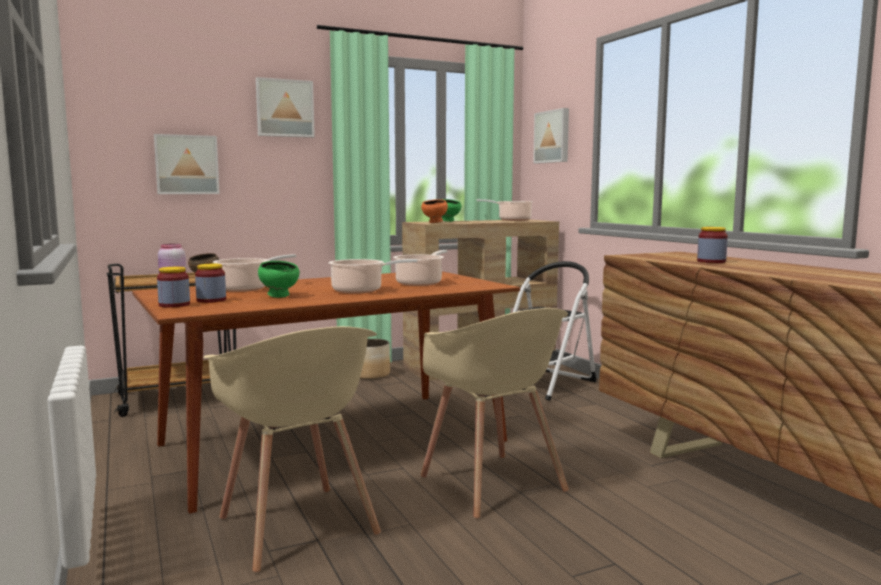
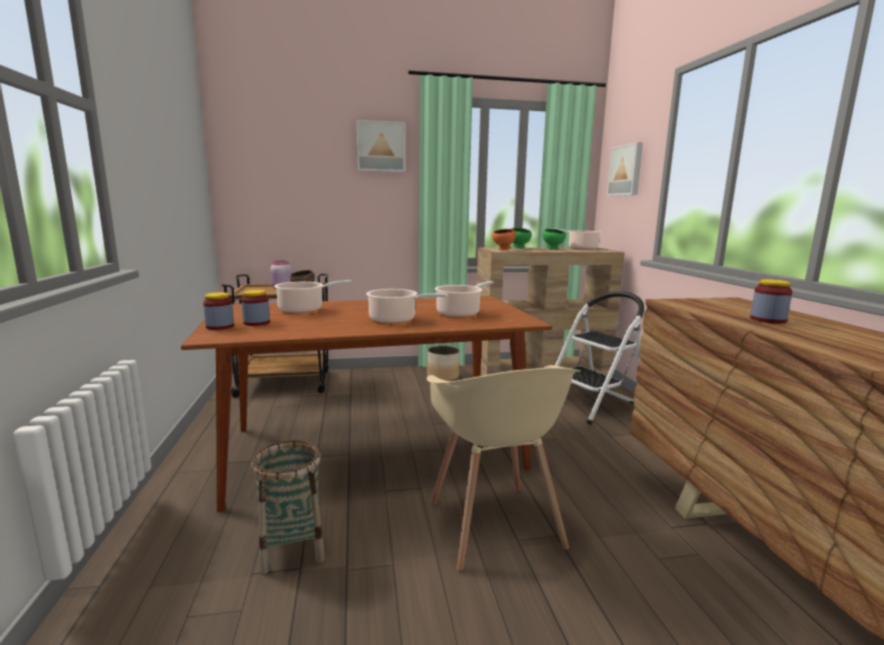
camera: 15 degrees right, 5 degrees up
picture [154,134,220,194] -> none
beige chair [203,326,381,572] -> basket [251,440,325,574]
green bowl [258,261,300,298] -> green bowl moved to [542,229,566,250]

